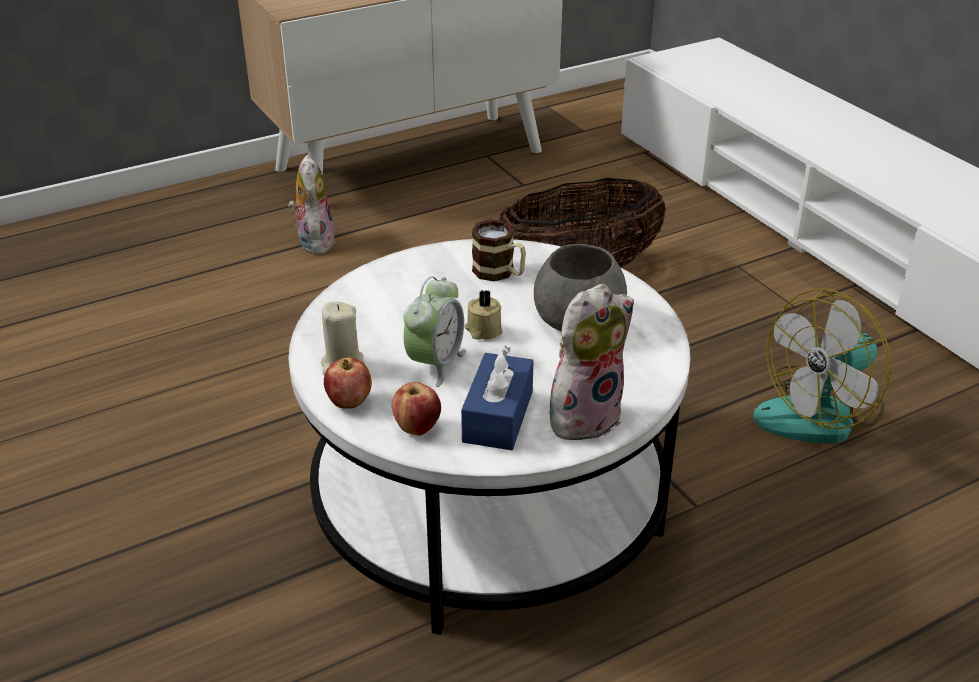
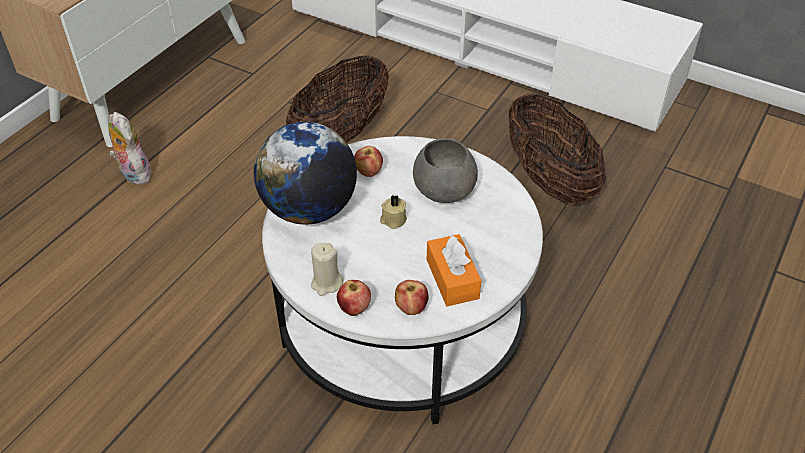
camera: 30 degrees left, 10 degrees up
alarm clock [403,276,466,387] -> none
blue tissue box [461,346,534,450] -> orange tissue box [427,234,481,306]
mug [472,219,526,282] -> apple [354,146,383,177]
plush toy [549,284,634,440] -> none
fan [753,289,891,443] -> basket [509,93,606,205]
none -> globe [254,122,357,225]

